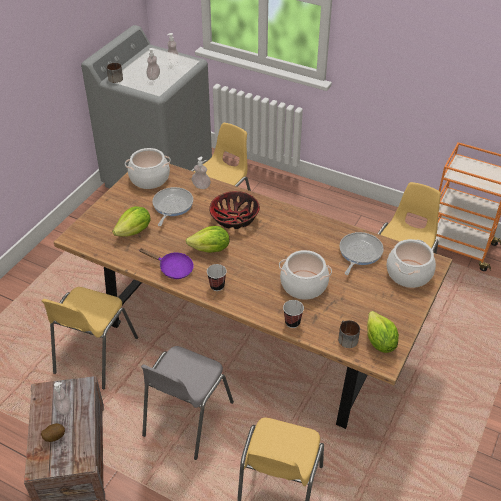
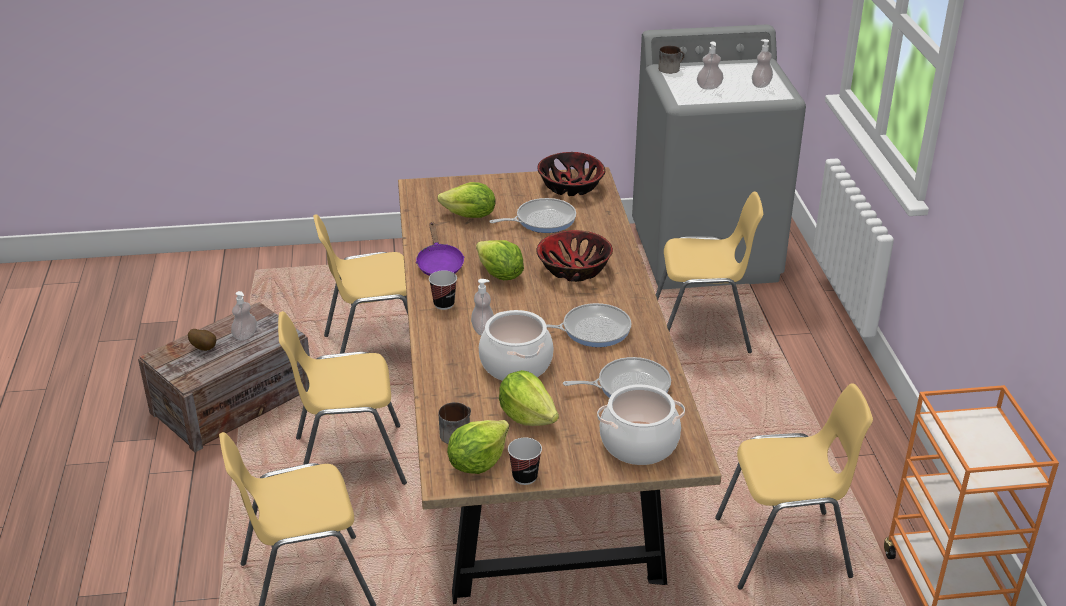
camera: 55 degrees right, 10 degrees down
cooking pot [125,148,171,189] -> bowl [537,152,606,196]
grey chair [141,346,234,460] -> yellow chair [278,311,407,485]
soap dispenser [192,157,211,189] -> soap dispenser moved to [471,279,494,335]
cup [283,300,304,328] -> cup moved to [508,438,542,485]
none -> lettuce [499,370,559,426]
none -> frying pan [546,303,631,347]

